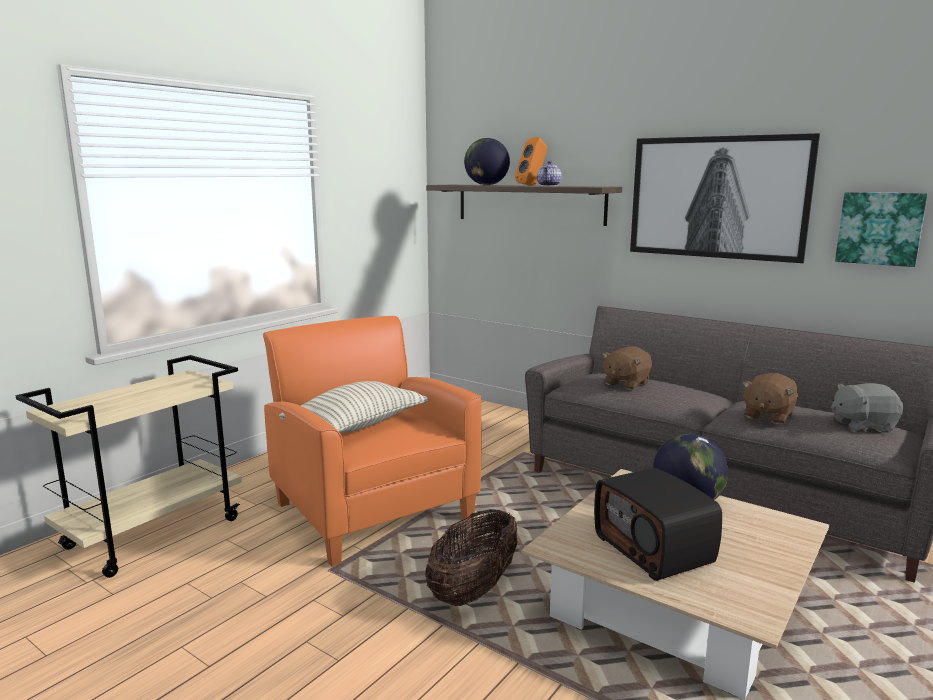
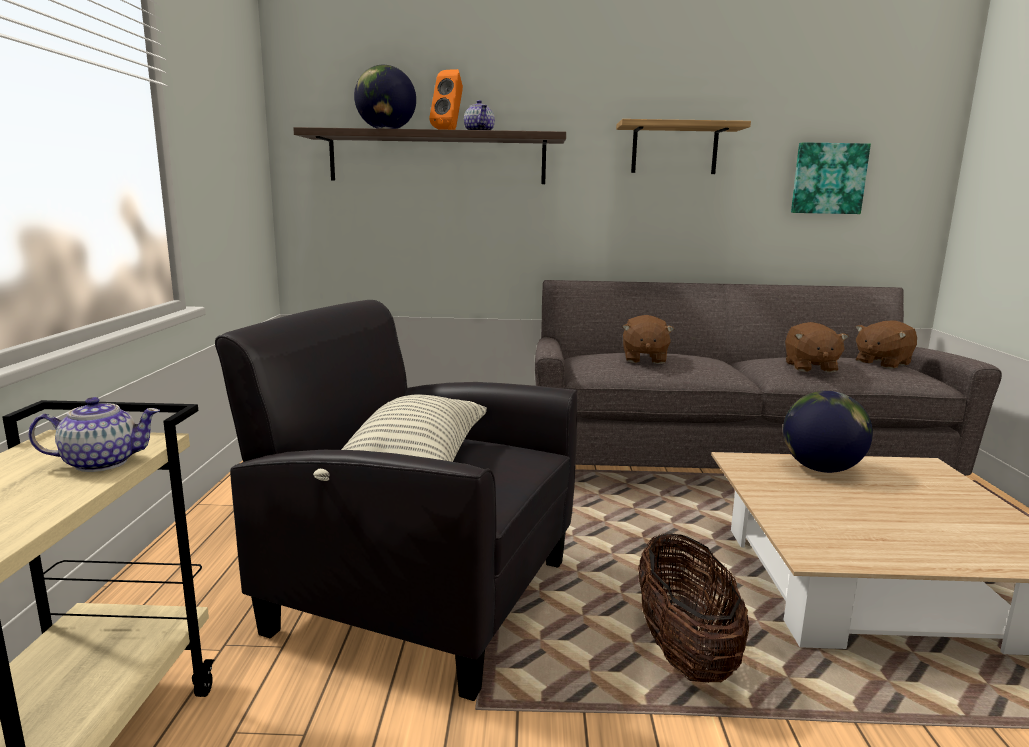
camera: 35 degrees left, 0 degrees up
orange armchair [263,316,481,567] -> black armchair [215,300,577,701]
radio [594,468,722,581] -> none
picture [630,133,820,263] -> shelf [616,119,751,174]
grey plush toy [831,383,903,433] -> brown plush toy [856,321,917,369]
none -> teapot [29,397,160,472]

